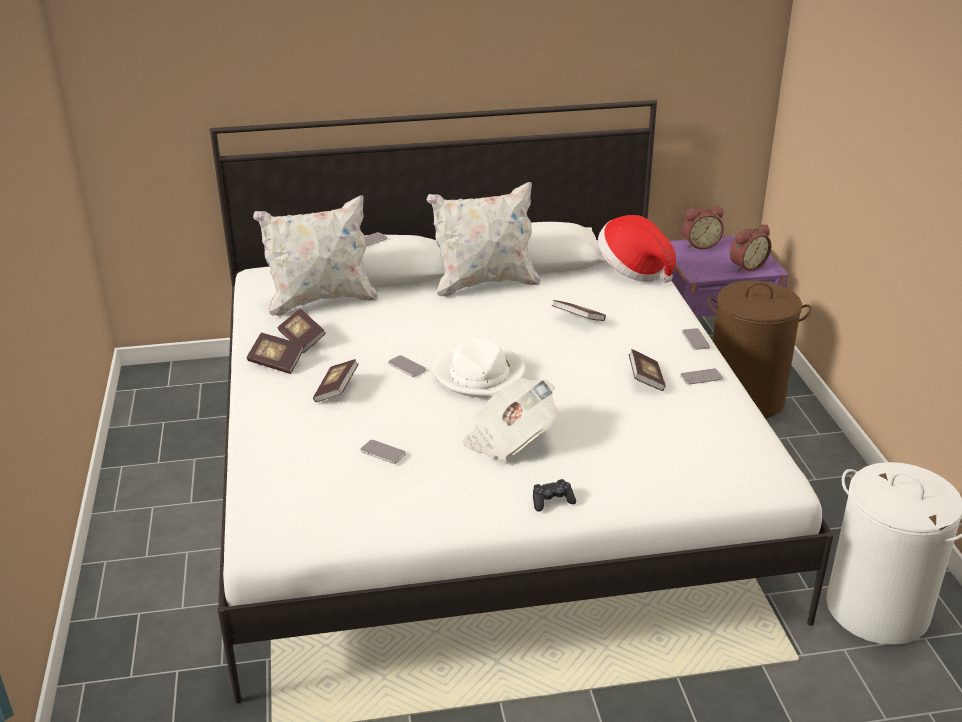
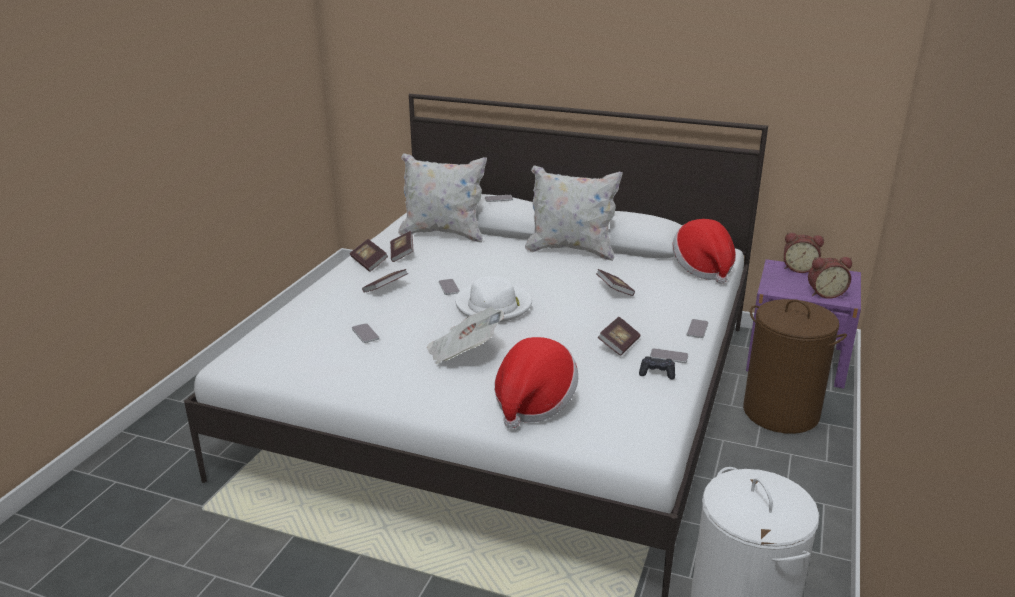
camera: 30 degrees right, 5 degrees down
black game controller [533,479,576,512] -> black game controller moved to [639,356,675,380]
none -> hat [494,337,578,429]

